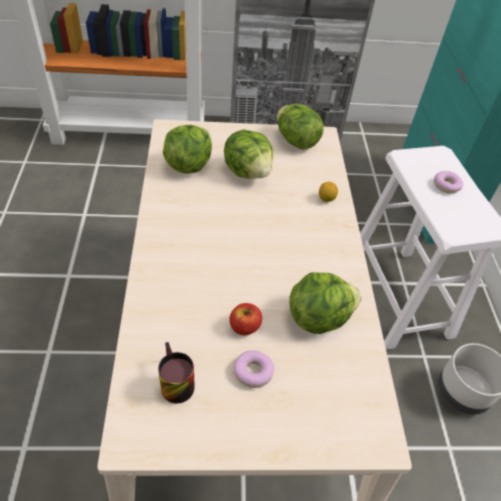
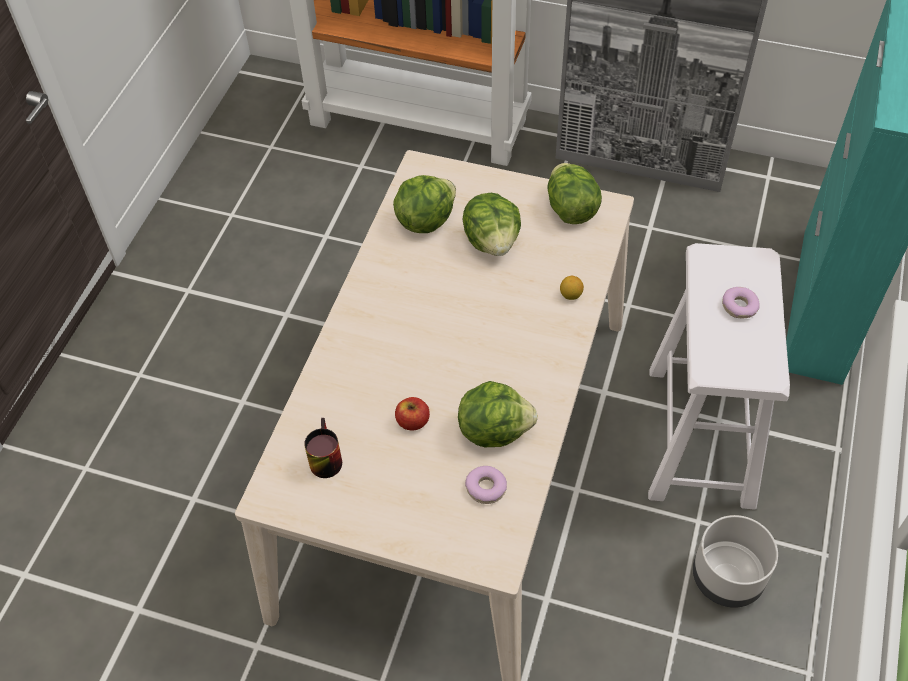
camera: 25 degrees right, 5 degrees up
donut [234,350,274,388] -> donut moved to [465,466,507,504]

